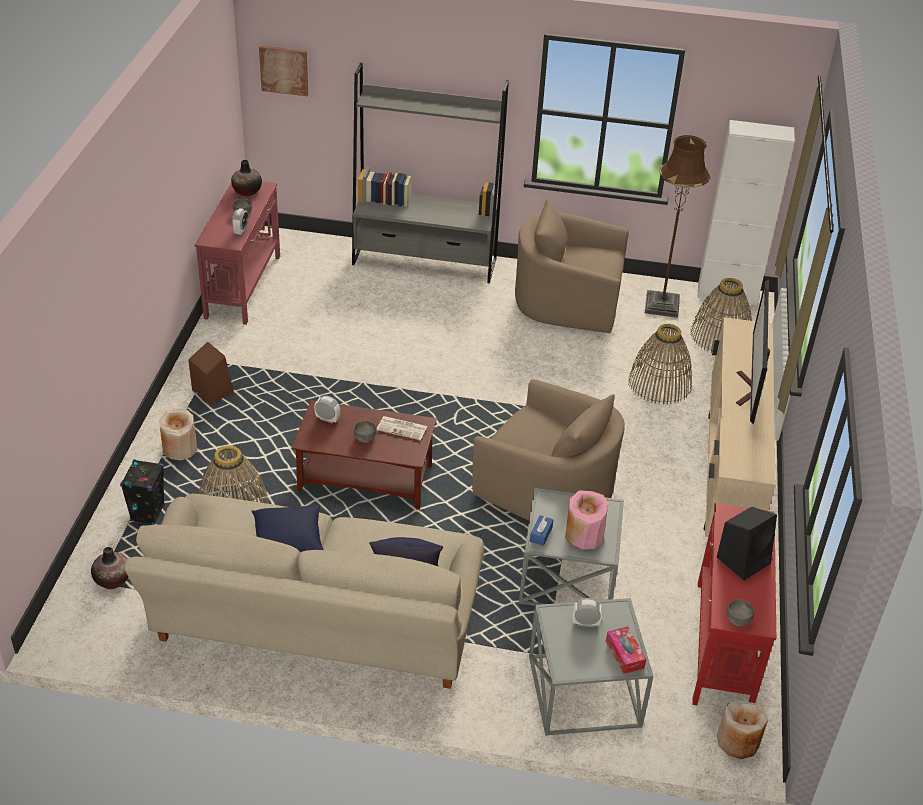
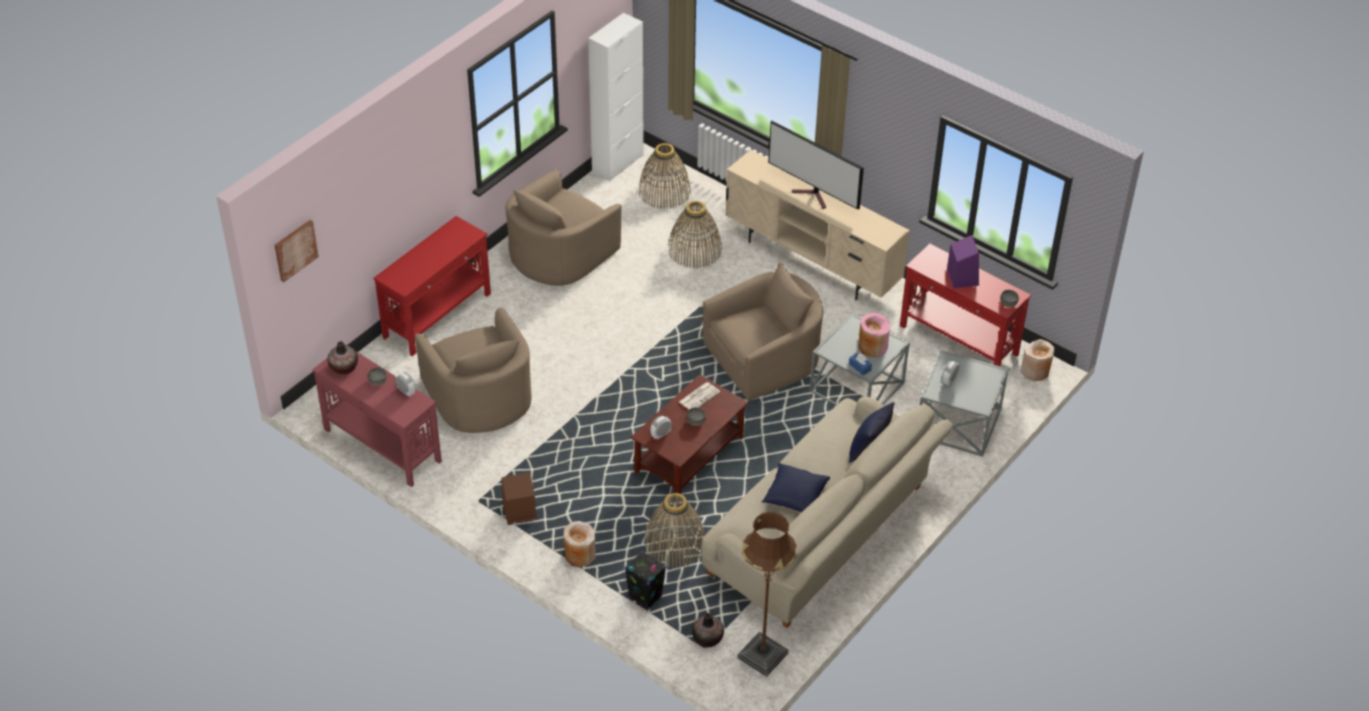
camera: 60 degrees left, 5 degrees up
grey bookcase [352,62,509,283] -> red console table [373,216,491,356]
tissue box [606,626,646,674] -> none
brown floor lamp [645,135,711,318] -> brown floor lamp moved to [737,512,797,677]
black speaker [717,507,777,580] -> purple speaker [947,235,979,288]
none -> beige armchair [415,307,532,433]

